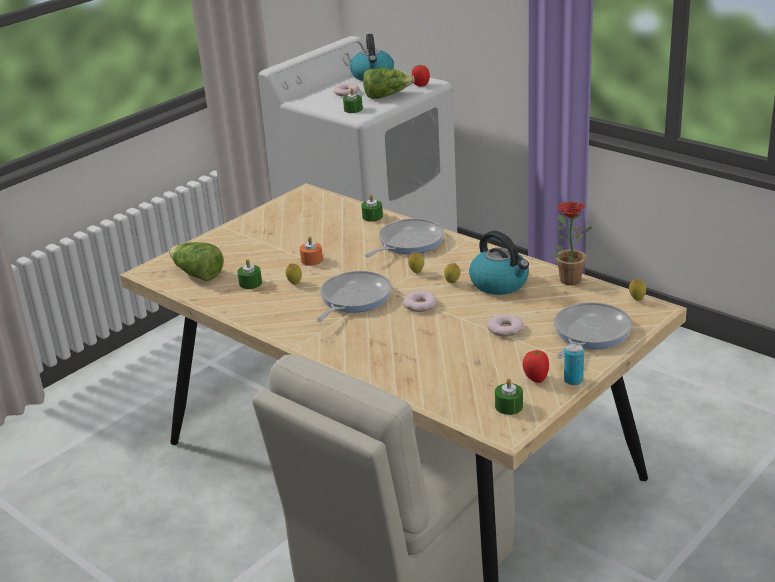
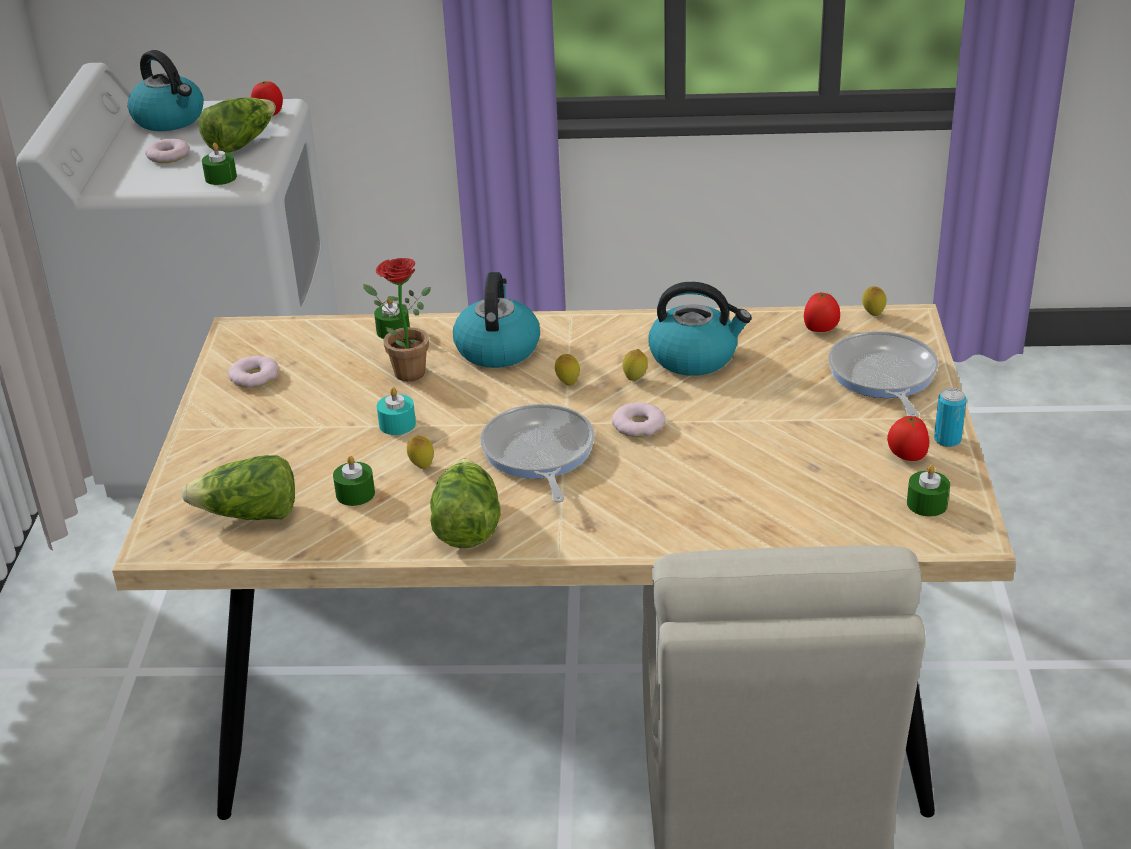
camera: 40 degrees left, 5 degrees up
orange candle [300,236,323,266] -> turquoise candle [377,387,416,435]
frying pan [365,218,444,257] -> kettle [453,272,540,368]
donut [487,314,524,337] -> donut moved to [228,355,279,388]
potted plant [553,201,592,285] -> potted plant moved to [363,258,431,381]
none -> lettuce [430,458,500,548]
none -> tomato [804,292,840,332]

